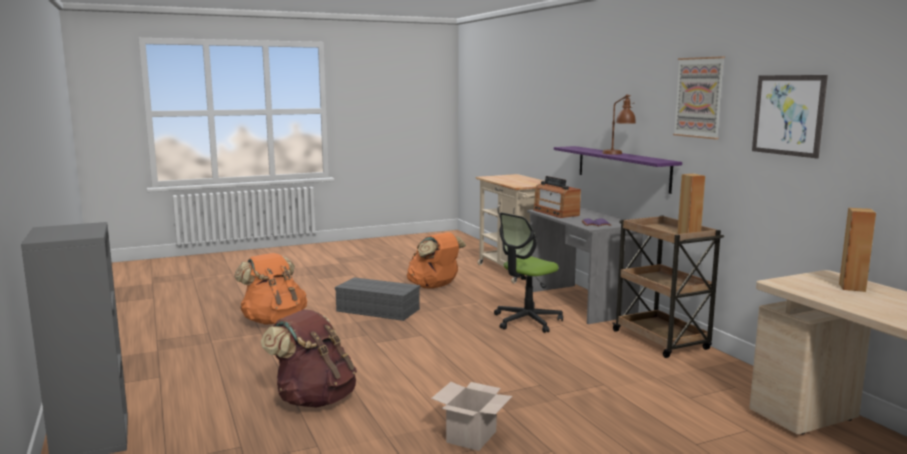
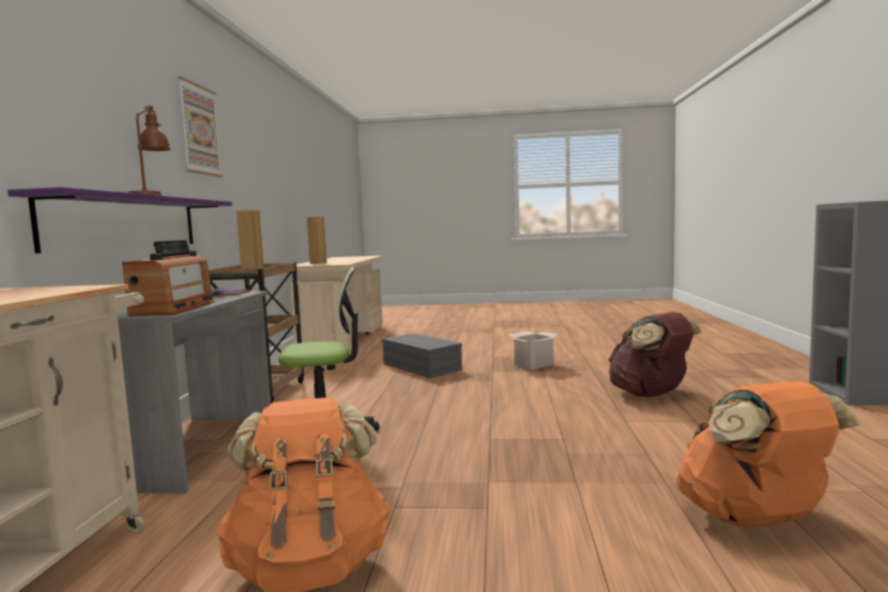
camera: 150 degrees left, 5 degrees down
grey storage box [335,277,420,321] -> grey storage box moved to [382,333,462,378]
picture [752,75,828,158] -> none

